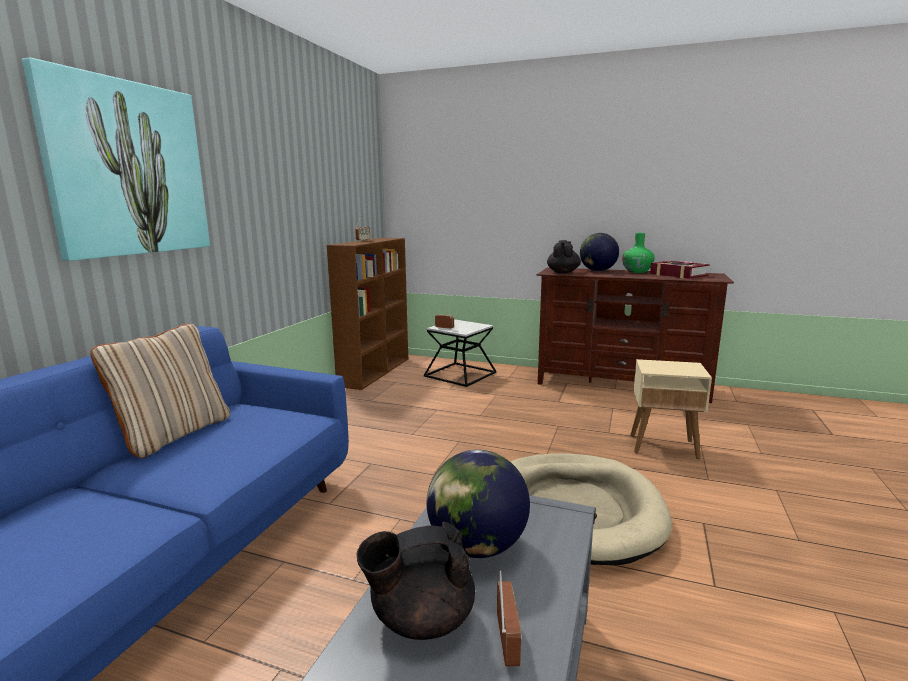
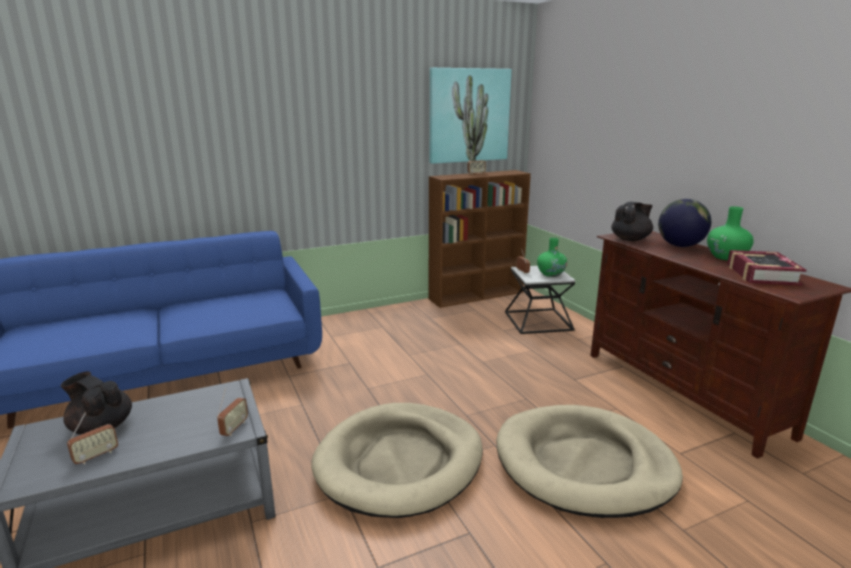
camera: 45 degrees right, 5 degrees up
picture [22,57,210,261] -> picture moved to [430,68,512,164]
beige pillow [91,324,230,458] -> none
globe [427,450,530,558] -> none
beige side table [630,359,712,459] -> beige dog bed [496,405,683,518]
none -> radio [217,388,248,436]
none -> green vase [537,238,567,277]

